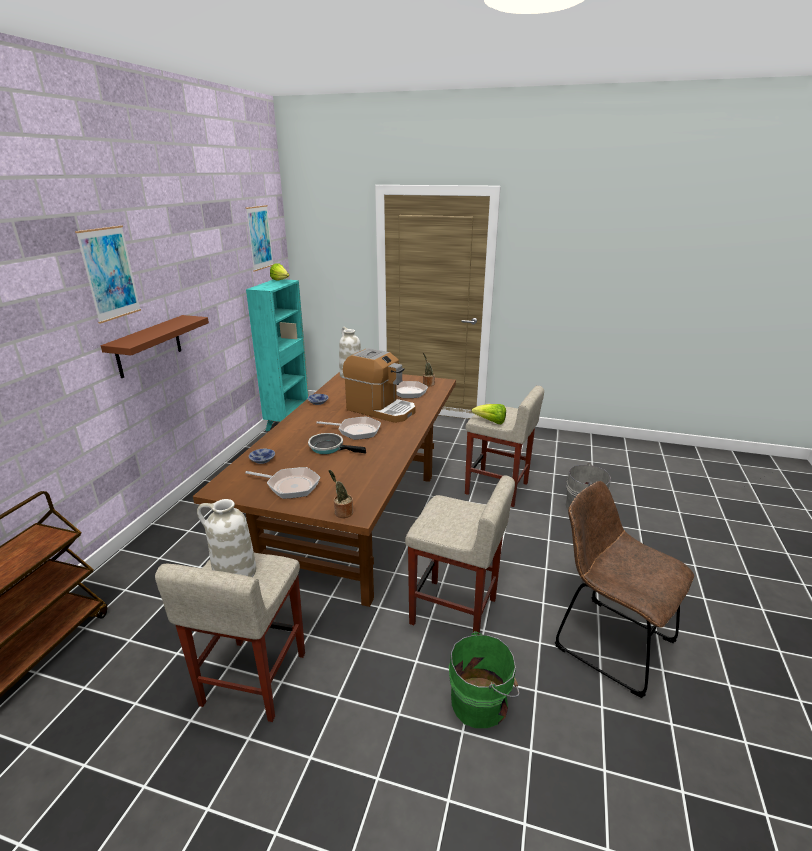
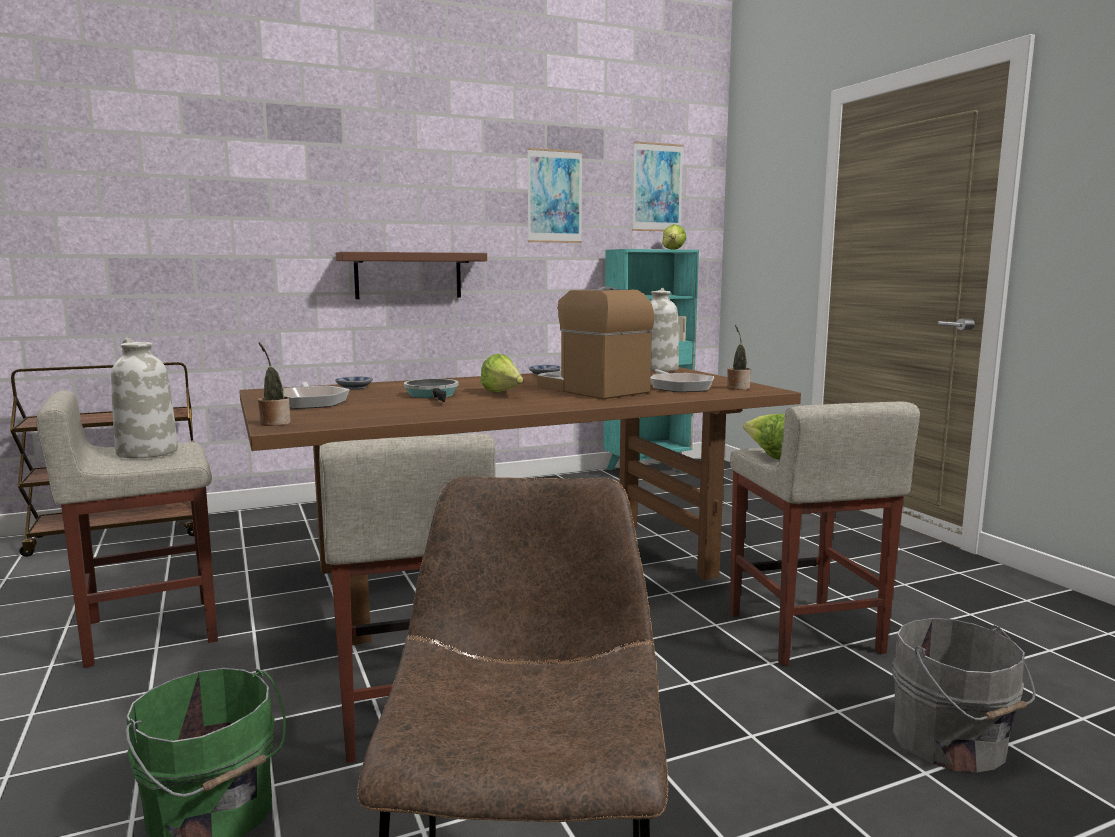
camera: 50 degrees right, 15 degrees down
picture [75,226,141,324] -> picture moved to [527,148,583,243]
frying pan [316,416,381,440] -> lettuce [480,354,523,392]
coffee machine [343,348,415,423] -> coffee machine turned 150 degrees clockwise [537,287,655,399]

